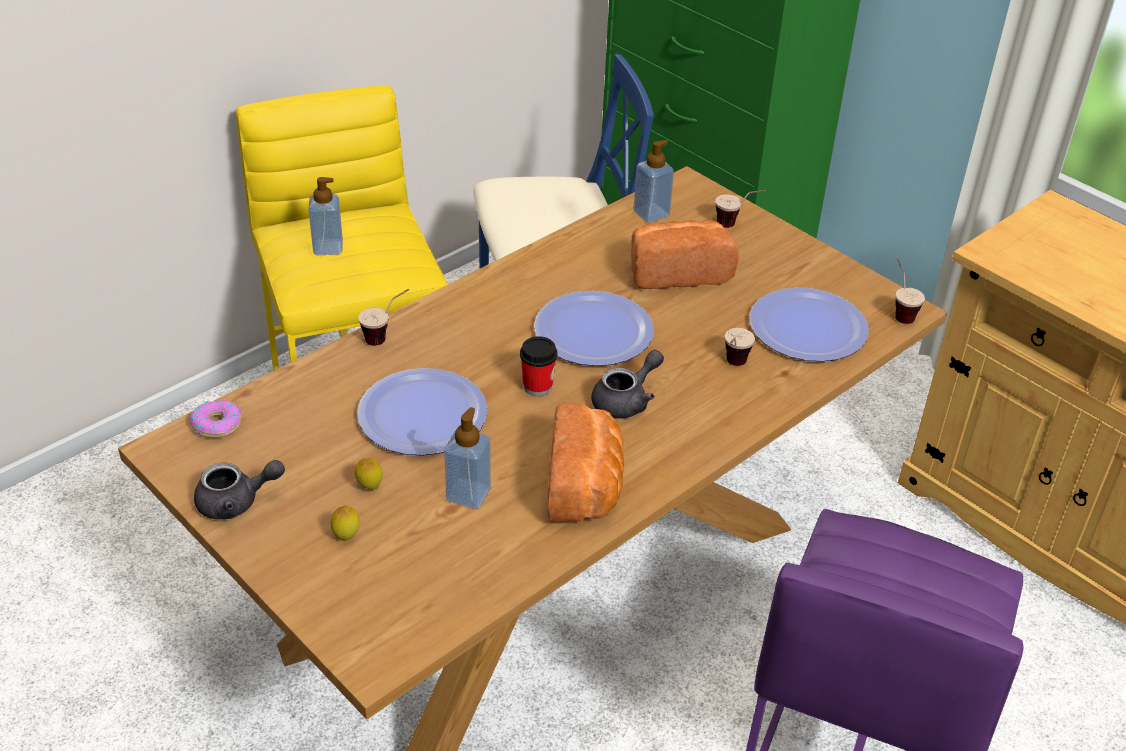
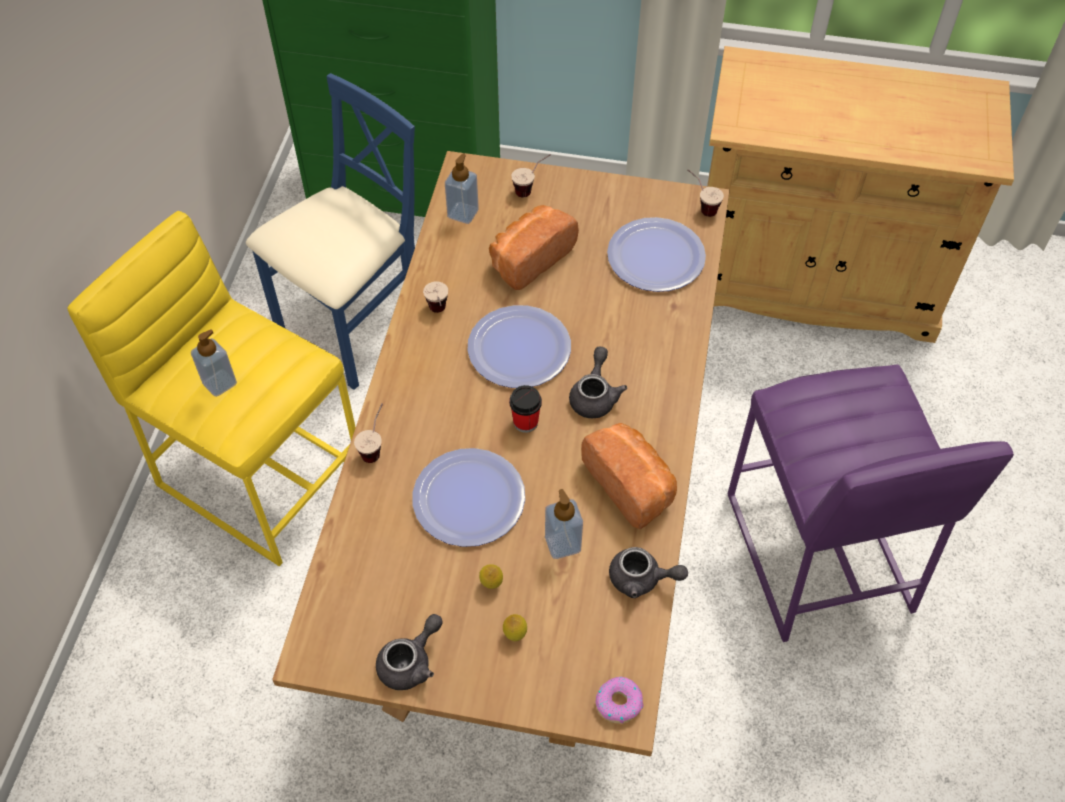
camera: 35 degrees left, 15 degrees up
donut [190,400,241,438] -> donut moved to [595,677,644,723]
cup [725,328,755,366] -> cup moved to [423,282,448,313]
none -> grey teapot [609,547,688,598]

